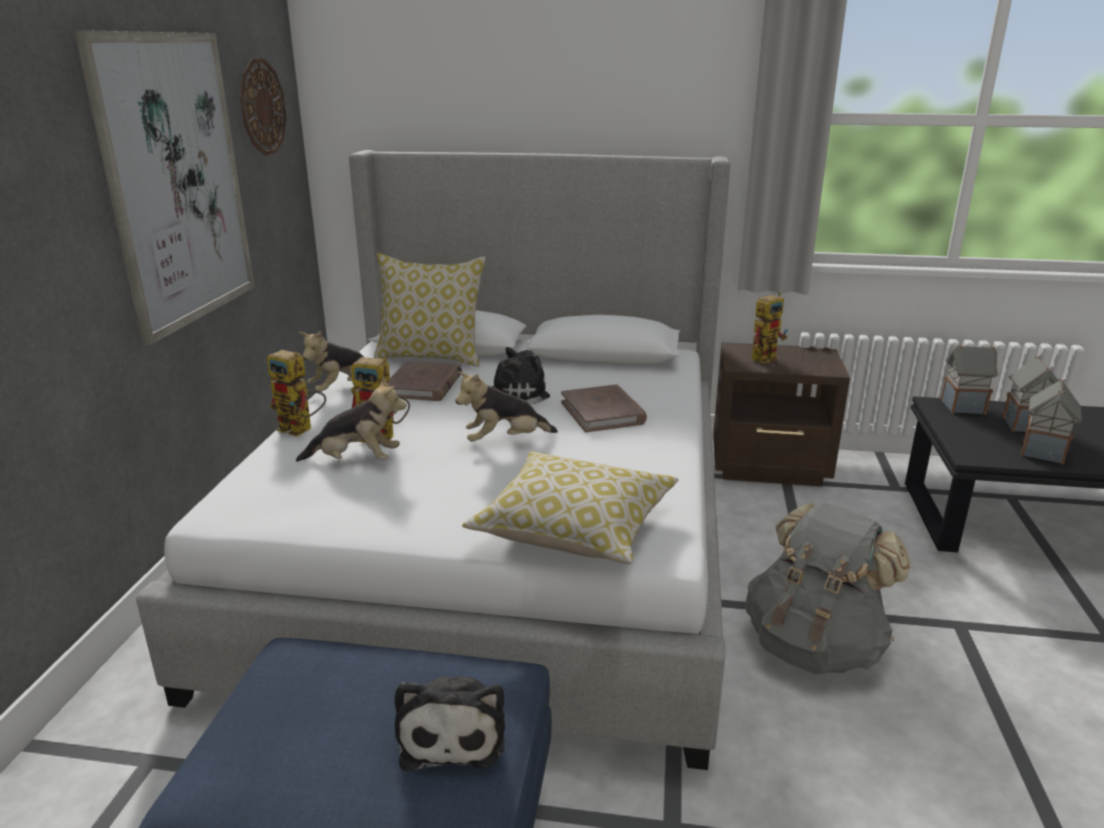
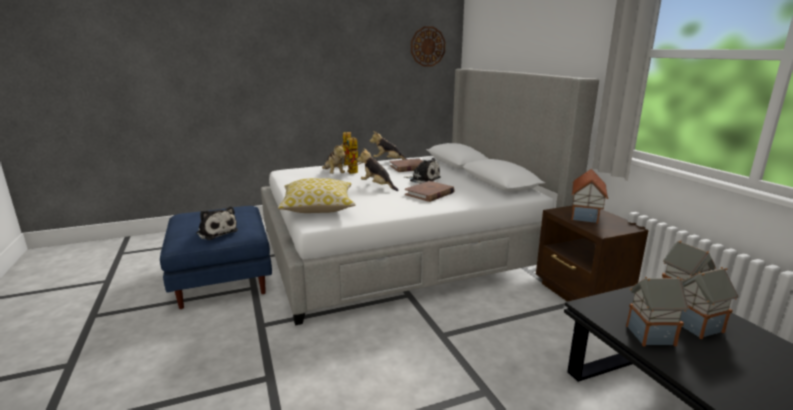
camera: 60 degrees right, 5 degrees down
picture [74,30,255,346] -> none
pillow [374,253,486,367] -> none
plush toy [394,676,505,771] -> plush toy turned 105 degrees counterclockwise [196,206,238,240]
grey backpack [745,503,911,674] -> none
toy robot [751,292,788,364] -> toy house [571,168,608,224]

